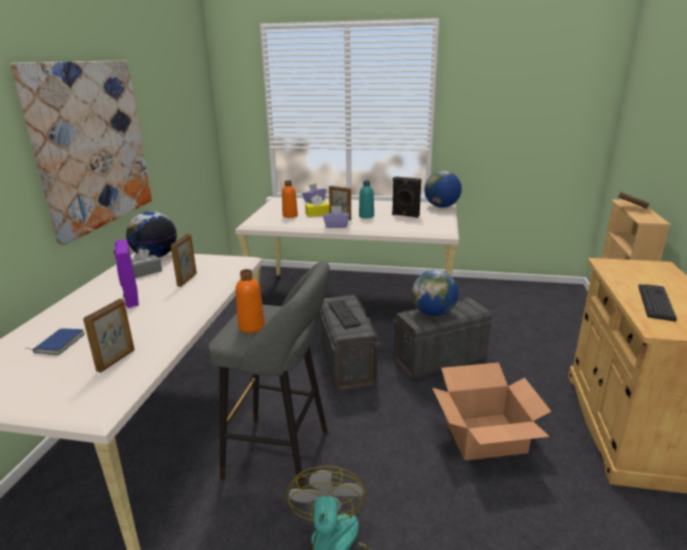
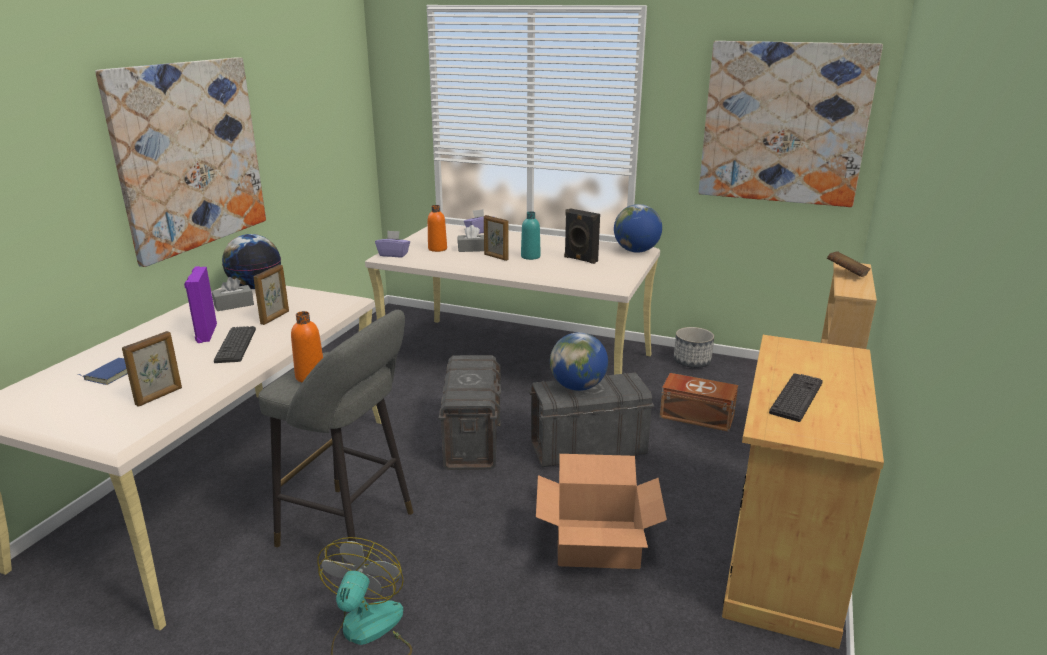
camera: 10 degrees right, 0 degrees up
yellow tissue box [305,195,330,217] -> grey tissue box [457,225,484,252]
purple tissue box [323,206,349,228] -> purple tissue box moved to [375,230,410,257]
keyboard [328,300,361,329] -> keyboard moved to [214,326,256,363]
none -> brown storage box [659,373,738,432]
none -> planter [674,327,714,368]
none -> picture [699,41,883,207]

